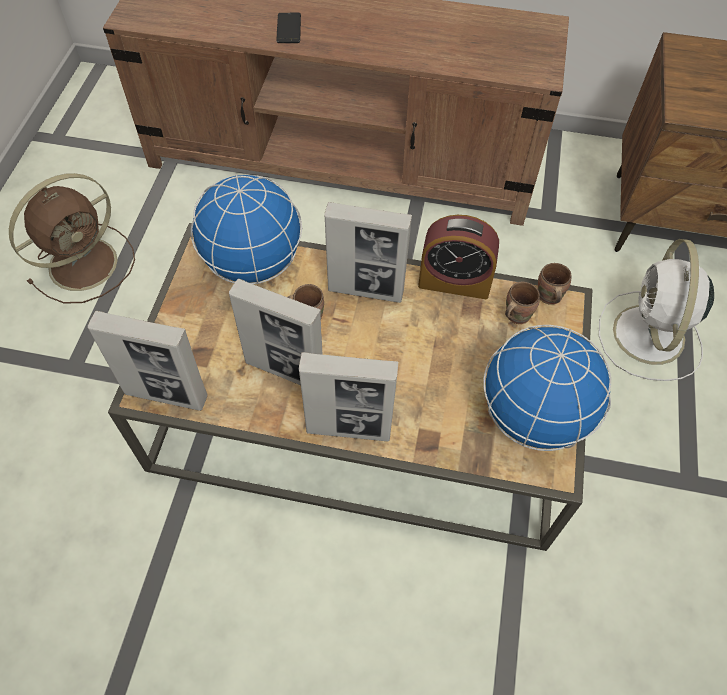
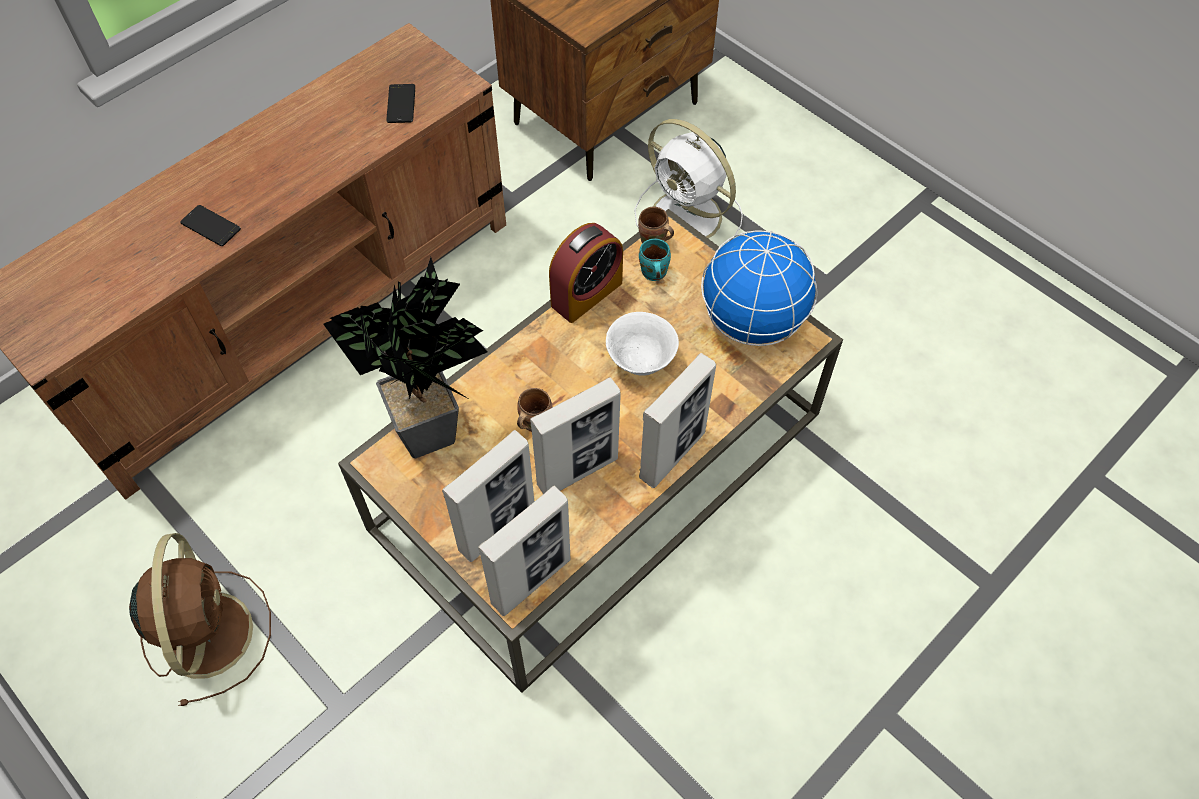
camera: 55 degrees left, 0 degrees up
globe [191,174,302,284] -> potted plant [323,257,488,459]
picture frame [324,202,412,303] -> picture frame moved to [442,430,534,562]
brown mug [505,282,540,324] -> turquoise mug [639,239,671,281]
none -> phone [386,84,415,123]
none -> white bowl [606,312,679,376]

